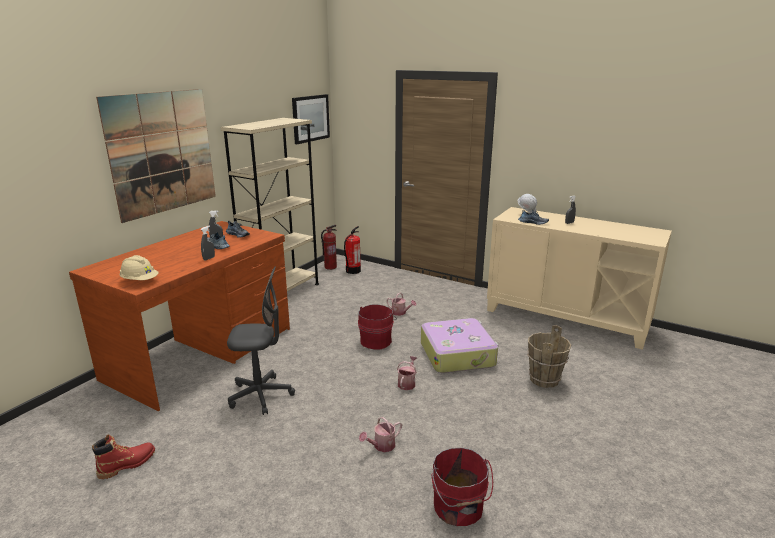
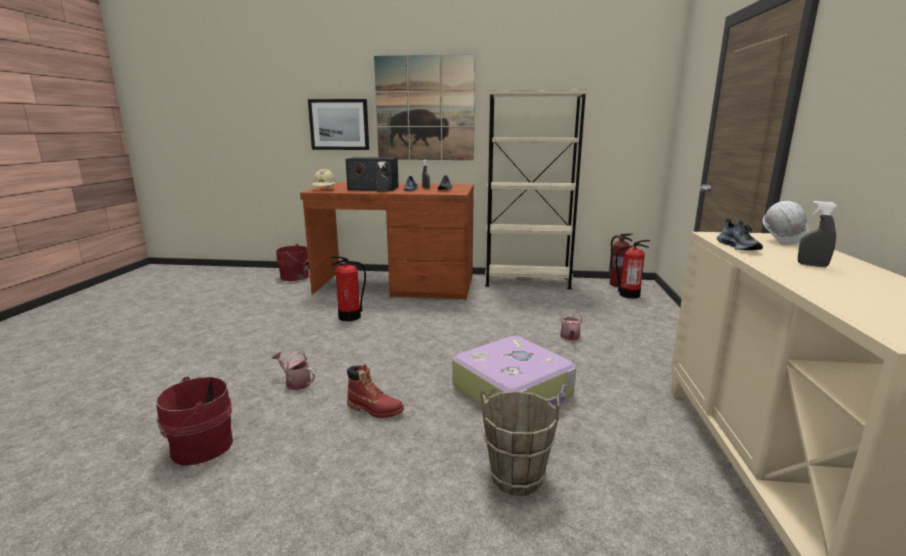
camera: 65 degrees right, 5 degrees down
red boot [92,434,155,479] -> red boot moved to [347,364,404,418]
grey office chair [227,266,295,415] -> fire extinguisher [330,256,366,321]
picture [292,94,330,144] -> picture moved to [308,99,369,150]
red bucket [358,304,397,349] -> red bucket moved to [276,244,309,281]
watering can [397,356,417,390] -> none
none -> radio [346,157,399,191]

